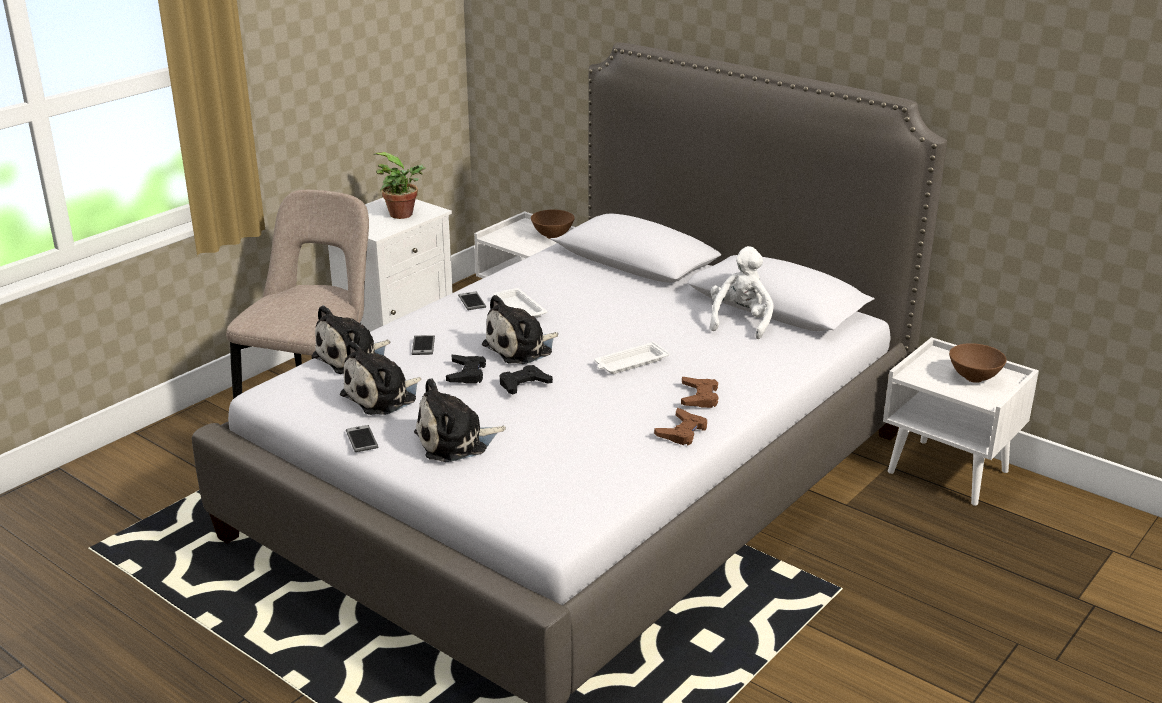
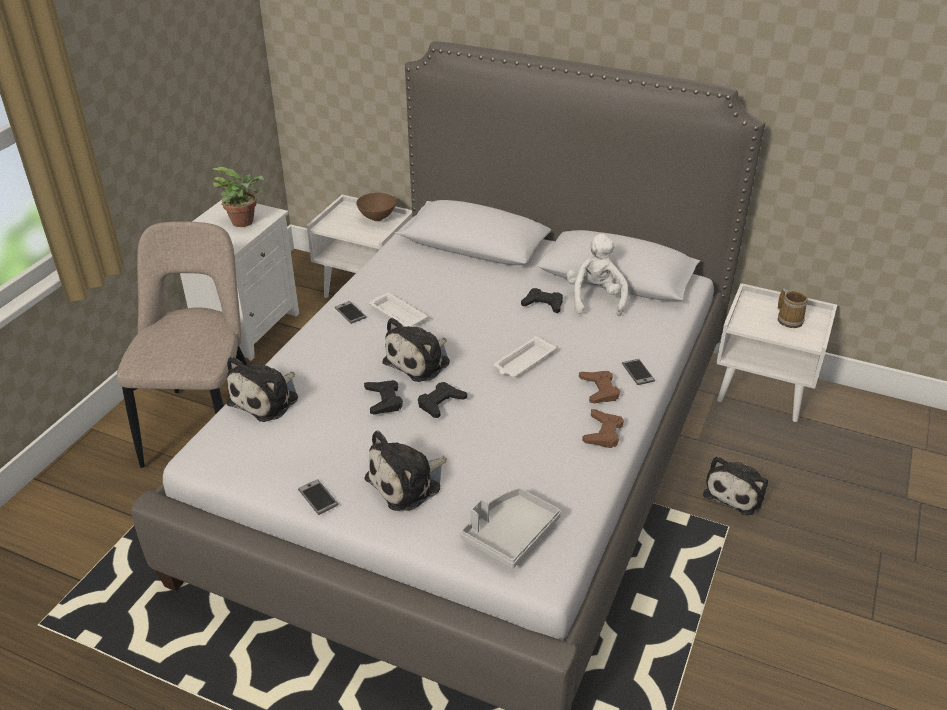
camera: 15 degrees left, 10 degrees up
plush toy [340,341,421,415] -> plush toy moved to [703,456,768,516]
phone [412,335,435,355] -> phone moved to [622,359,655,385]
brown bowl [949,343,1007,383] -> mug [778,288,808,328]
none -> grey tray [460,488,561,568]
none -> black game controller [521,288,563,313]

